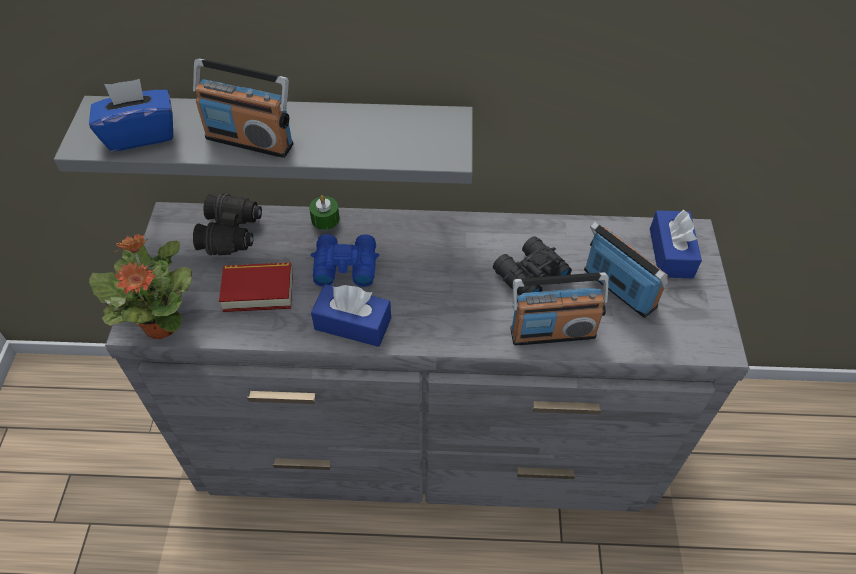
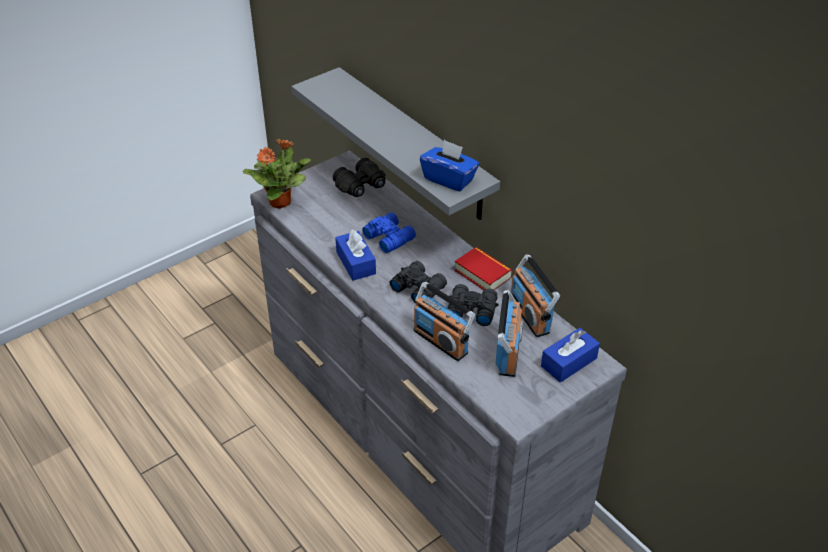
camera: 50 degrees right, 10 degrees down
blue tissue box [89,79,173,152] -> blue tissue box moved to [420,140,479,192]
radio [193,59,293,158] -> radio moved to [511,254,560,337]
book [219,262,293,312] -> book moved to [454,247,512,290]
green candle [309,195,340,230] -> none
none -> black binoculars [390,261,447,304]

